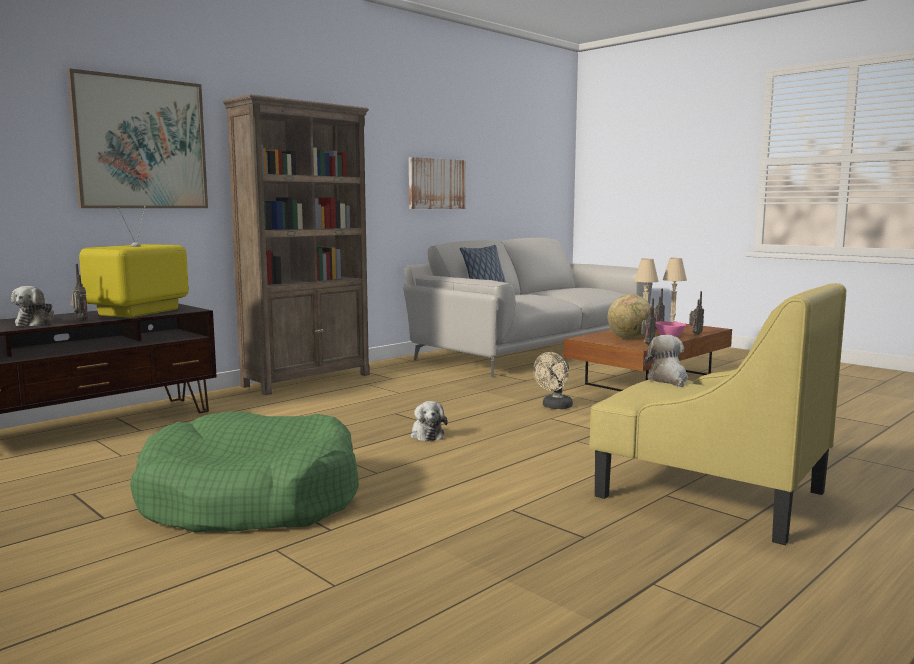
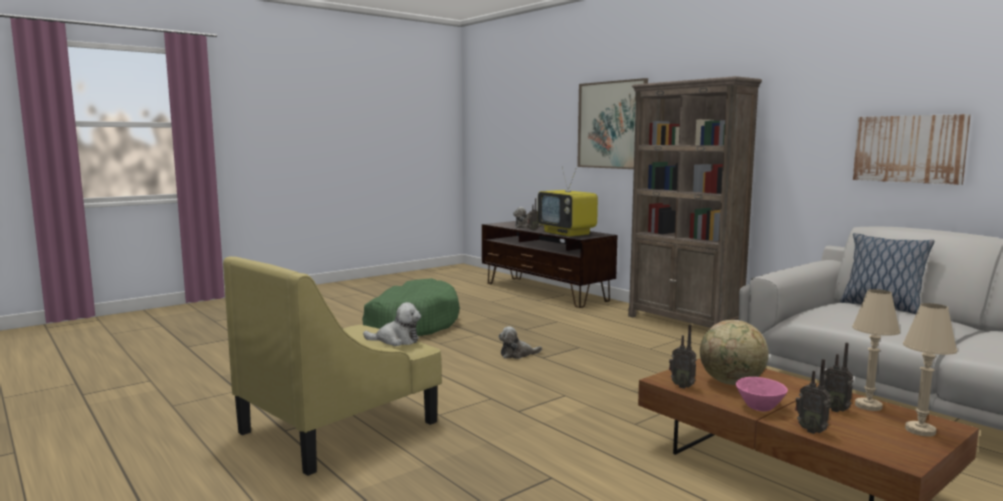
camera: 95 degrees right, 0 degrees up
television [79,206,189,318] -> television turned 150 degrees counterclockwise [538,166,598,237]
beige fan [533,352,573,409] -> none

